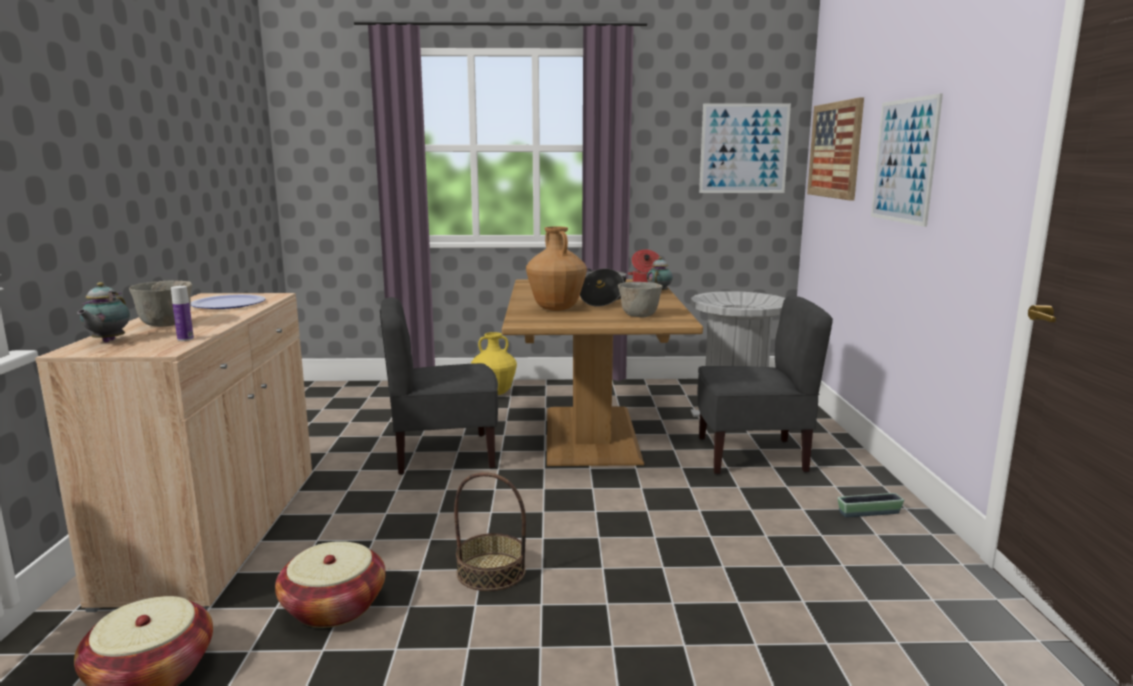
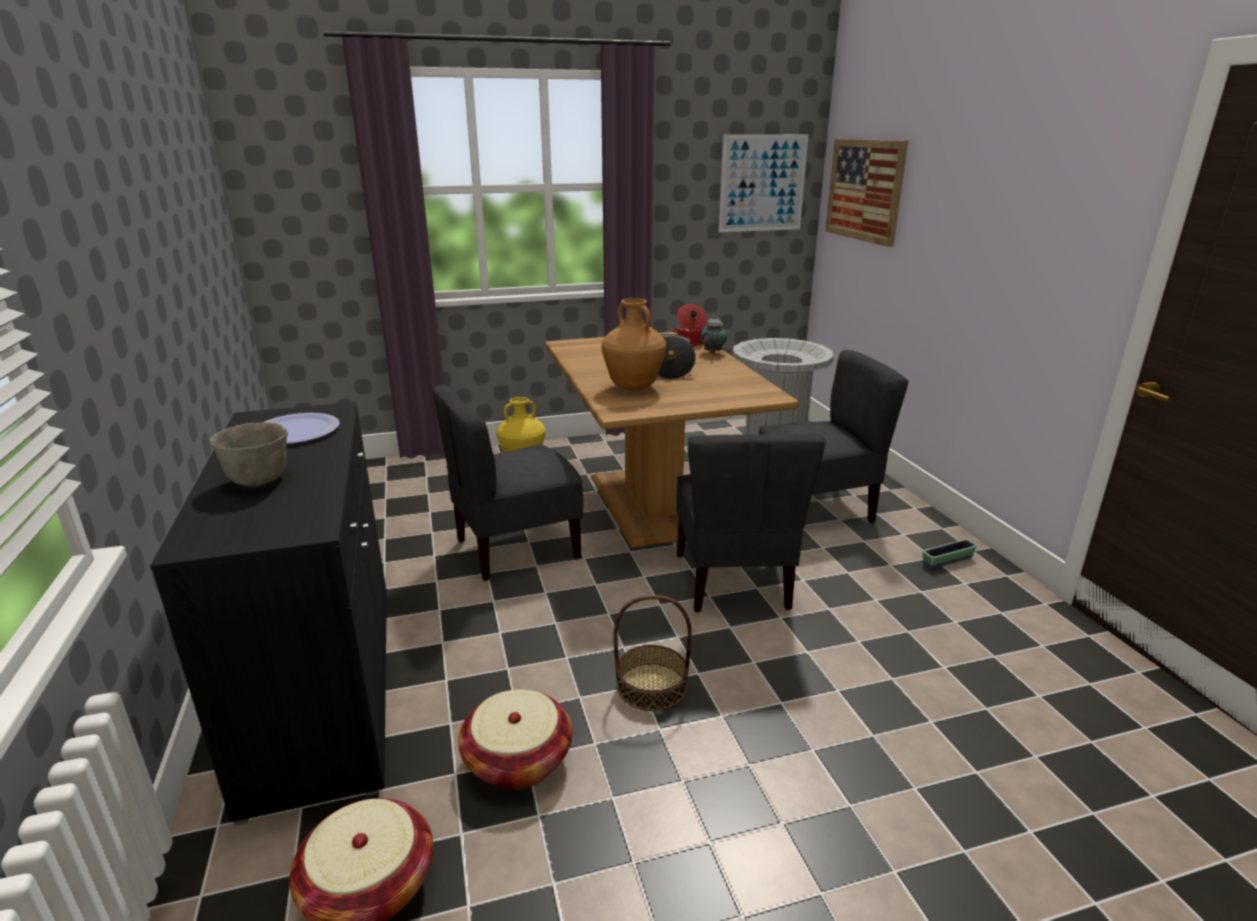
camera: 15 degrees left, 10 degrees up
beige cabinet [35,293,312,612] -> black cabinet [150,402,387,825]
teapot [77,282,130,342] -> none
bottle [171,286,194,341] -> none
grey bowl [618,282,663,317] -> none
picture [871,93,943,227] -> none
none -> grey chair [676,434,826,612]

